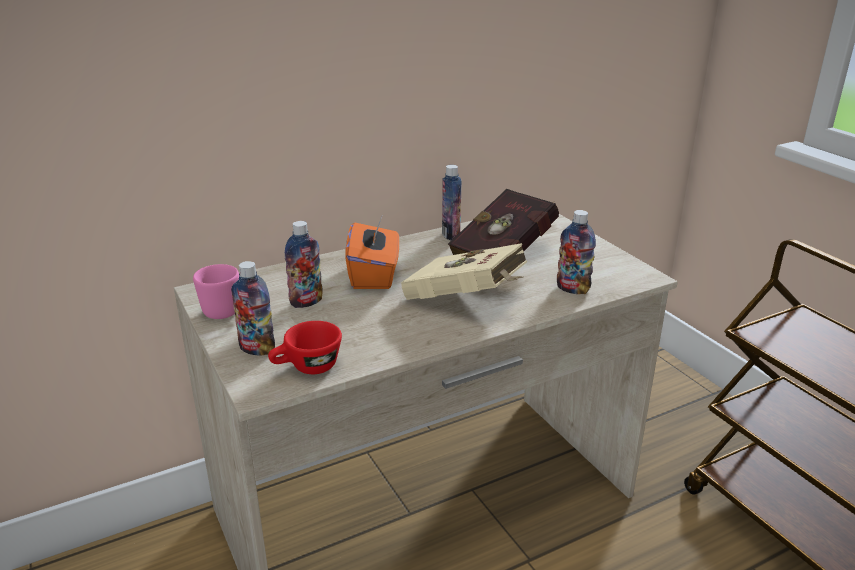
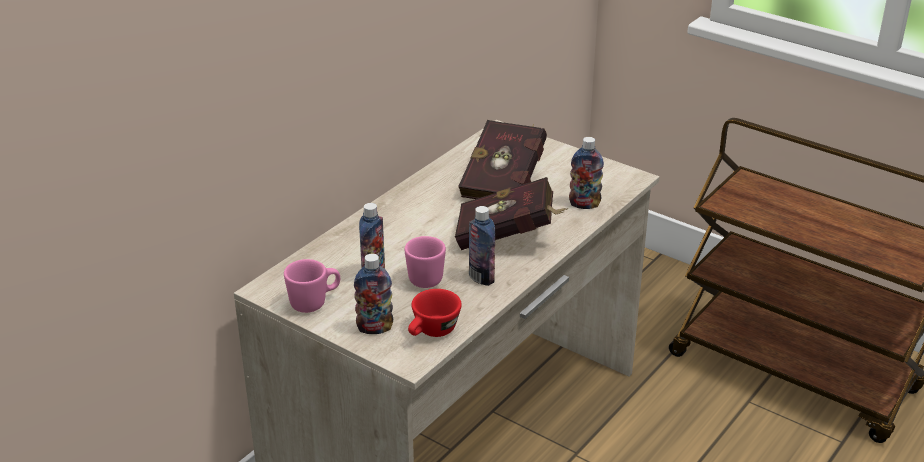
camera: 25 degrees left, 5 degrees up
orange tissue box [345,217,399,289] -> none
beige book [401,243,527,300] -> red book [455,177,569,250]
bottle [442,165,462,241] -> bottle moved to [469,206,495,286]
none -> pink mug [405,236,446,288]

